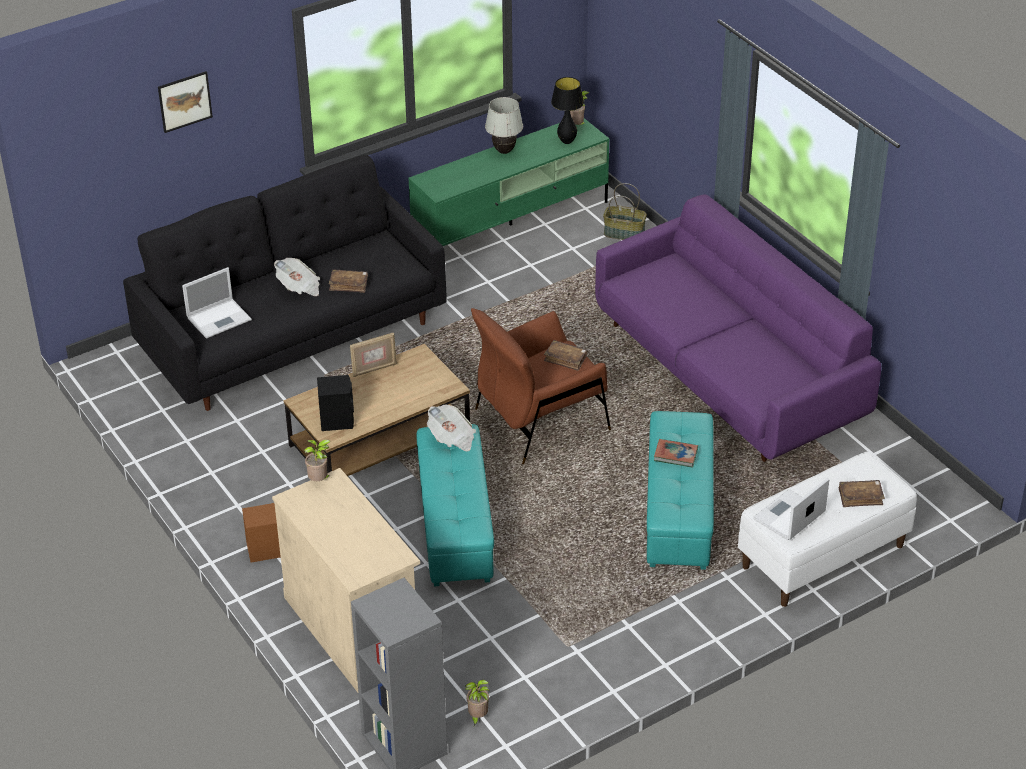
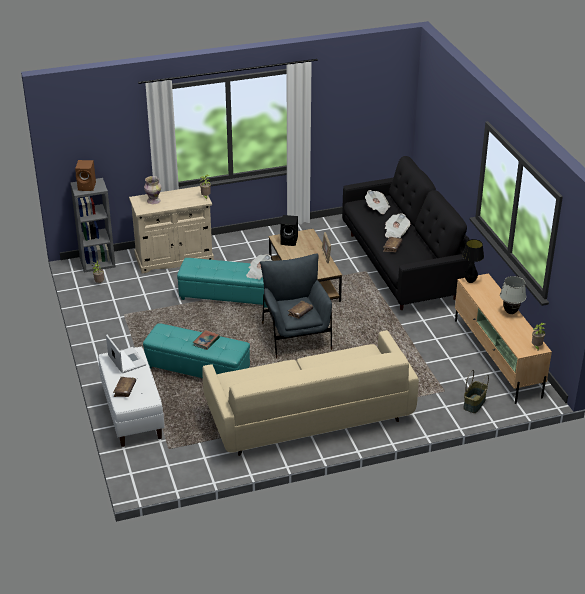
camera: 105 degrees right, 5 degrees down
picture [158,71,213,133] -> none
laptop [182,267,252,339] -> newspaper [365,190,390,214]
brown speaker [242,503,281,563] -> brown speaker moved to [75,160,96,191]
green tv stand [409,118,609,246] -> beige tv stand [455,273,552,404]
brown armchair [471,308,611,464] -> grey armchair [260,253,332,358]
black table lamp [551,77,584,144] -> black table lamp moved to [462,239,484,283]
purple sofa [595,194,881,462] -> beige sofa [202,330,419,456]
none -> vase [144,176,161,204]

